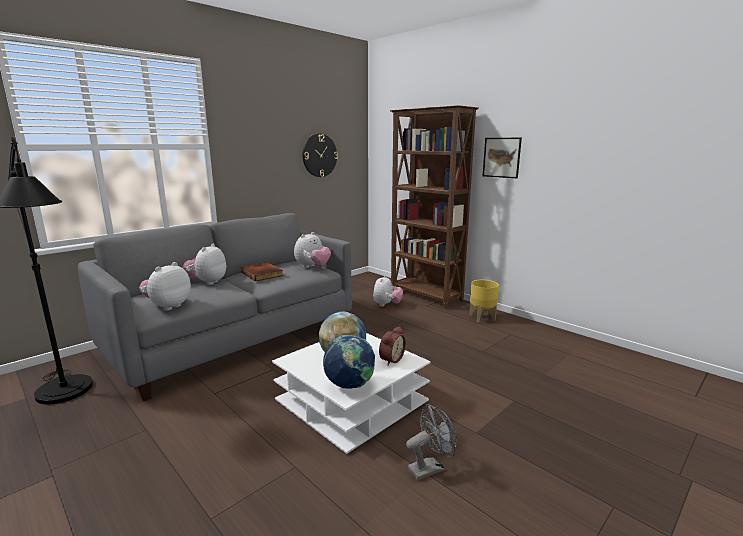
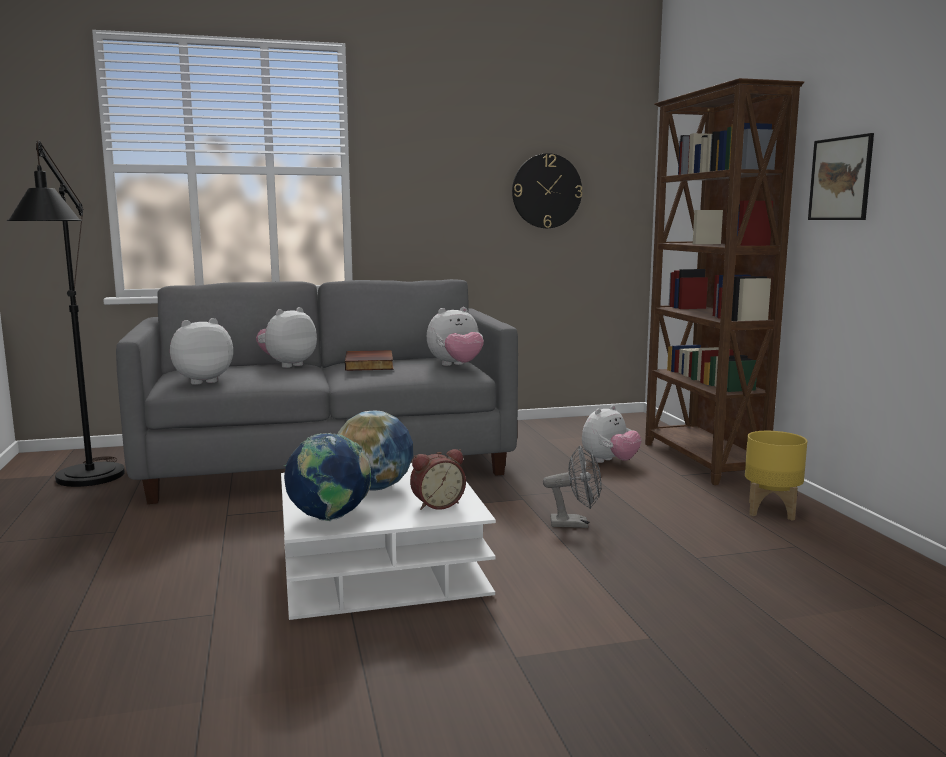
camera: 30 degrees right, 5 degrees down
grey fan [406,404,457,480] -> grey fan moved to [543,446,602,528]

